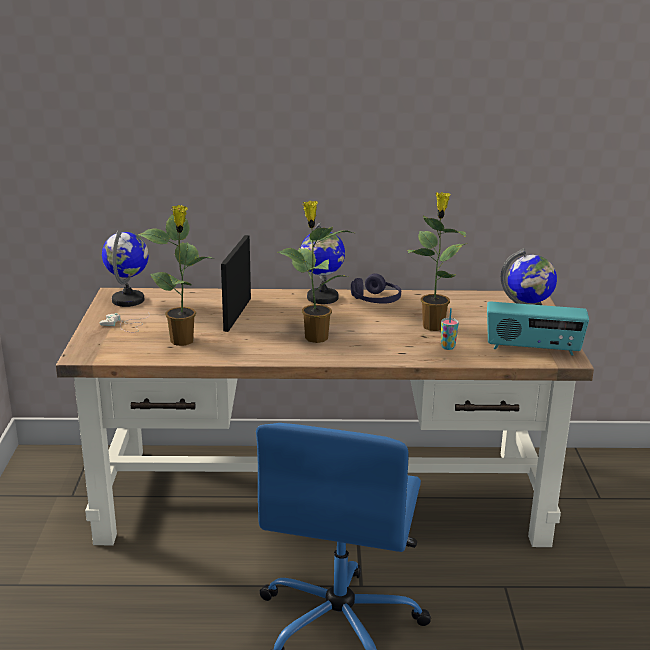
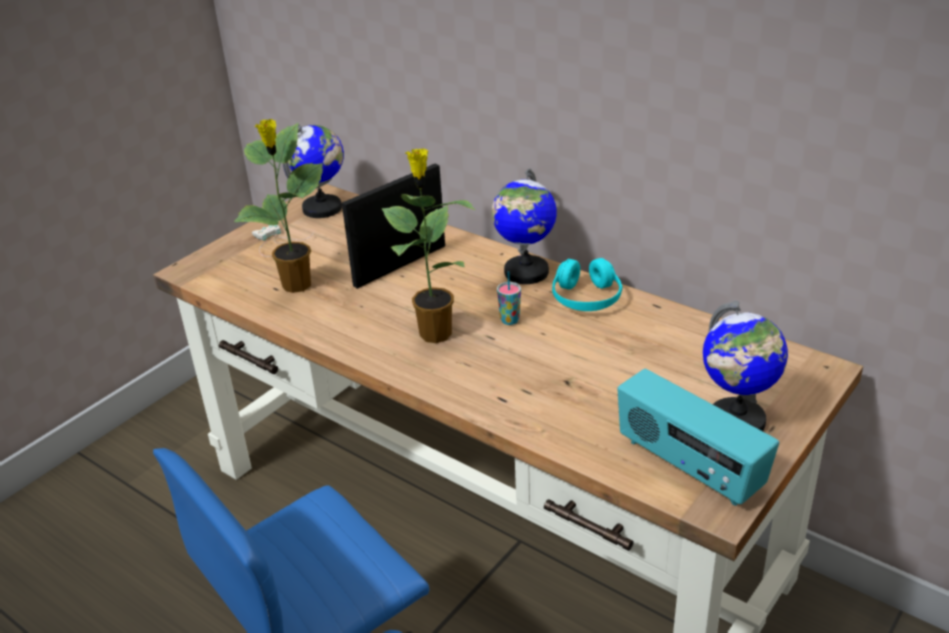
camera: 40 degrees right, 10 degrees up
purple headphones [351,273,401,304] -> turquoise headphones [552,258,622,311]
potted plant [408,192,468,331] -> none
cup [441,308,459,350] -> cup moved to [497,271,521,325]

